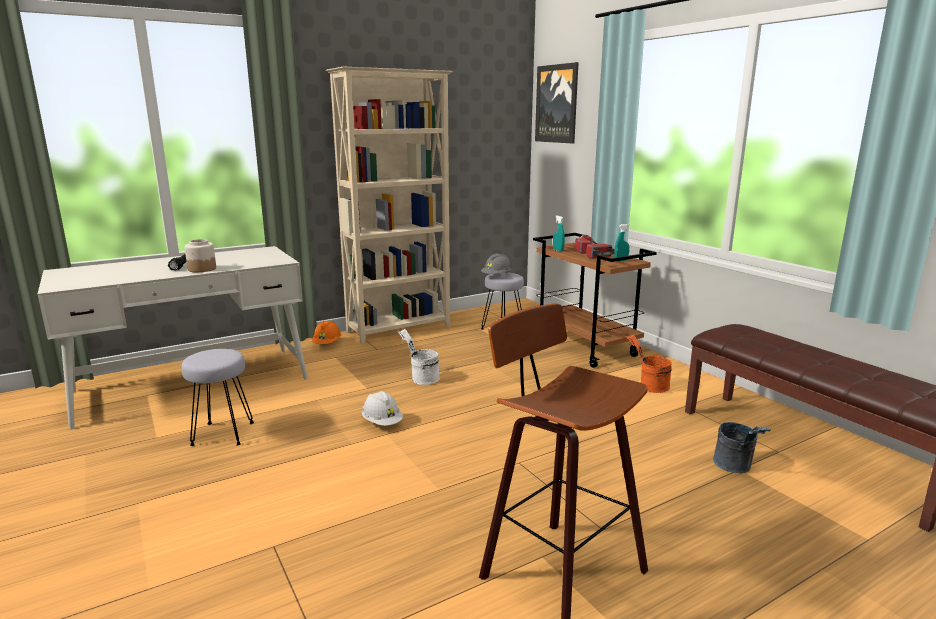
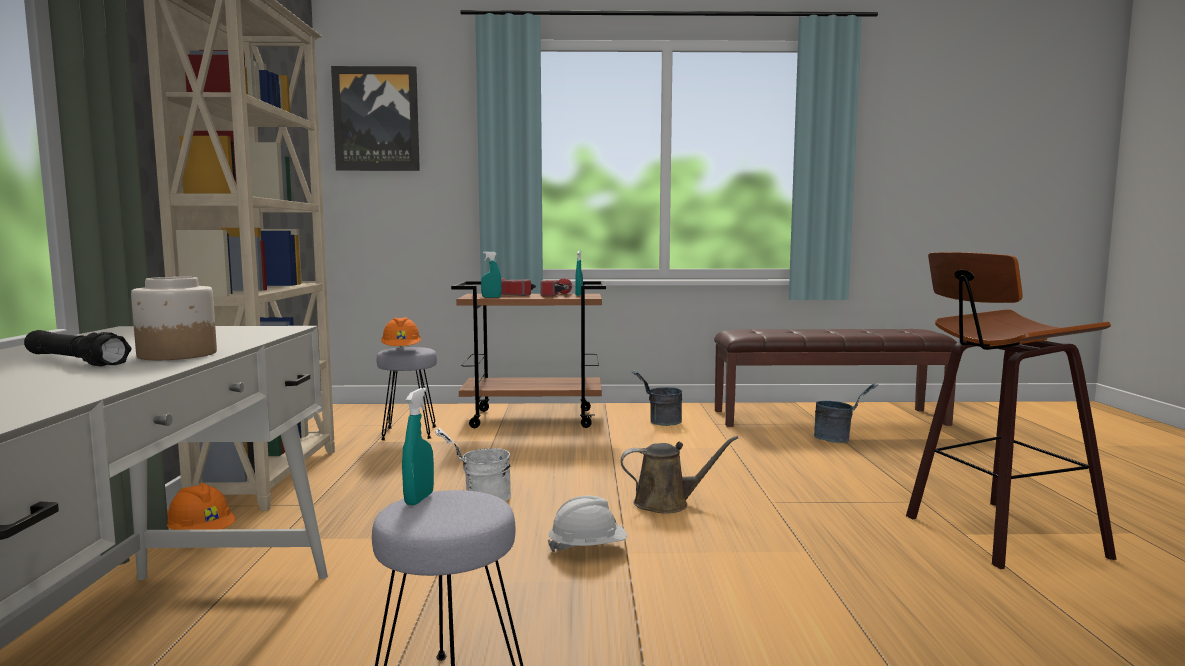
camera: 60 degrees left, 10 degrees down
grey hard hat [481,253,512,274] -> orange hard hat [381,317,422,348]
orange bucket [627,335,672,393] -> grey bucket [632,370,682,426]
none -> turquoise spray bottle [402,388,434,505]
none -> brown watering can [621,436,738,514]

